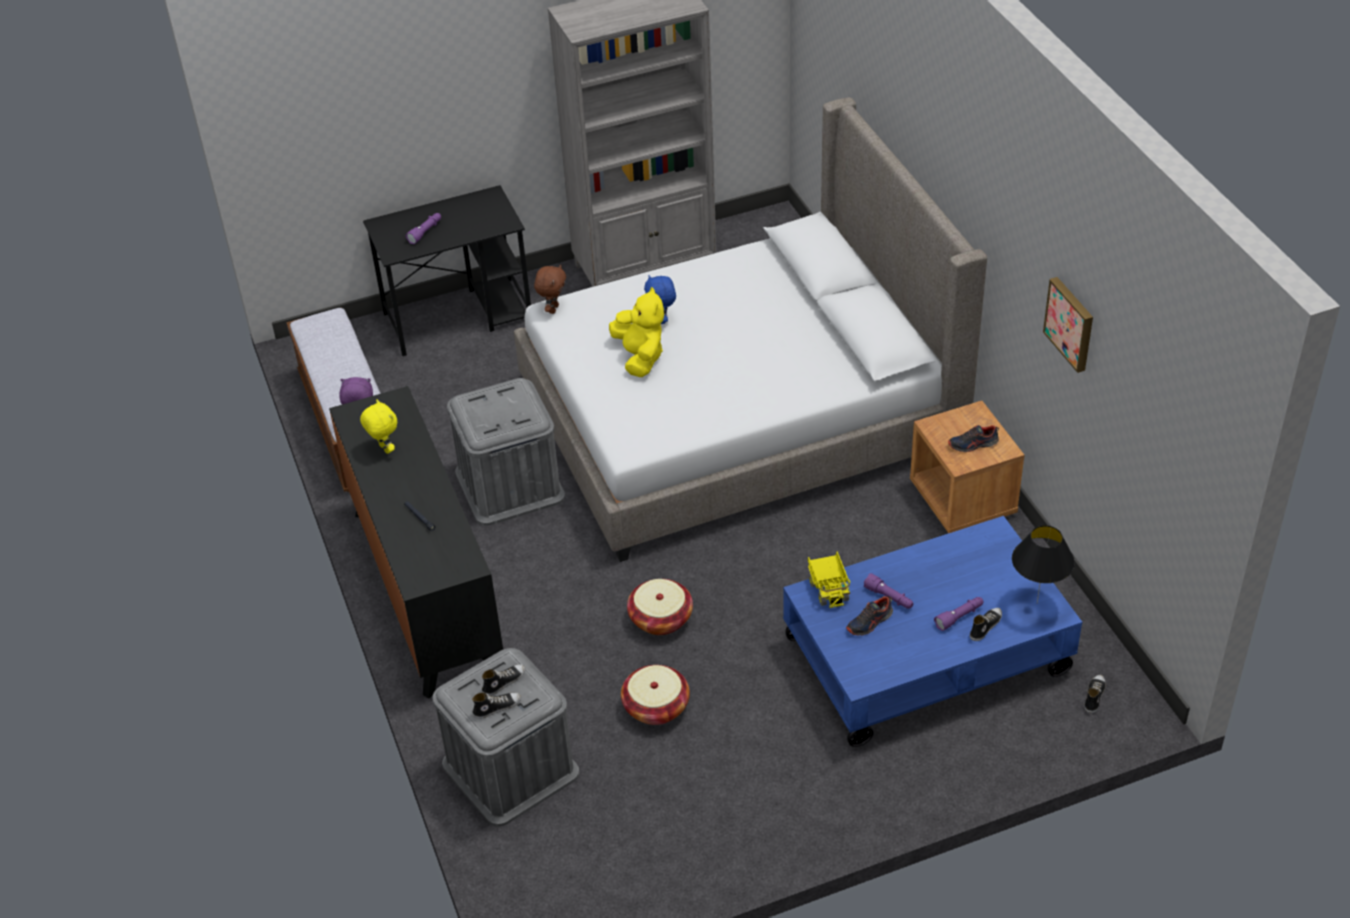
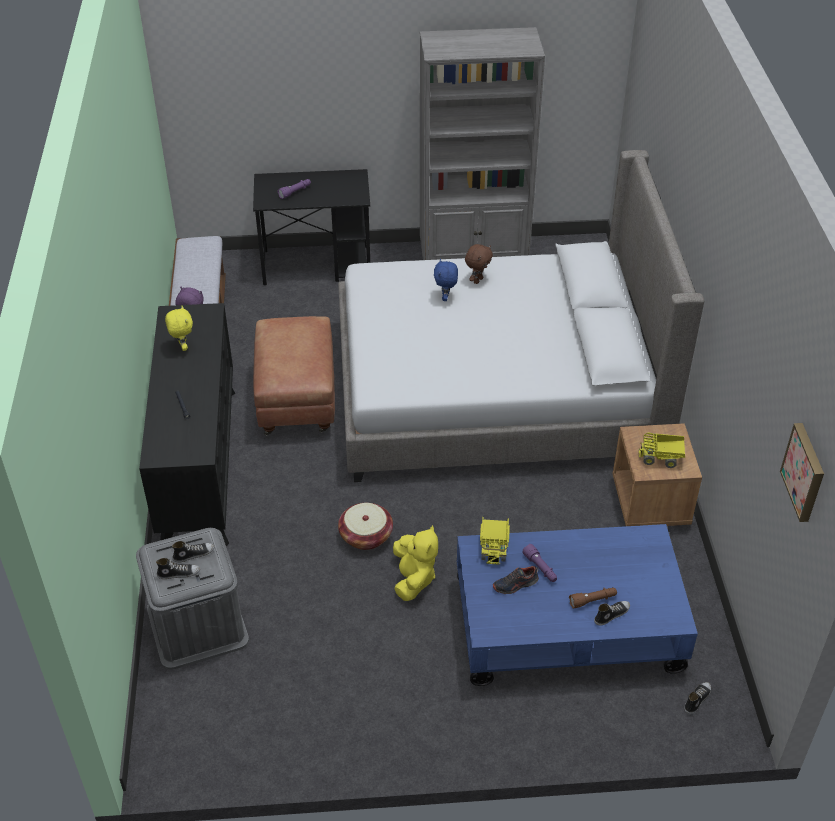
camera: 15 degrees right, 0 degrees up
grey storage box [447,378,565,526] -> brown ottoman [253,316,335,435]
brown plush toy [534,264,566,314] -> brown plush toy moved to [465,244,493,284]
yellow plush toy [609,287,664,377] -> yellow plush toy moved to [393,525,438,601]
basket [621,665,690,725] -> none
purple flashlight [934,597,983,631] -> brown flashlight [569,587,617,609]
shoe [948,425,999,452] -> toy truck [639,432,685,468]
black table lamp [1012,525,1075,603] -> none
picture [1043,277,1093,373] -> picture moved to [780,423,824,522]

